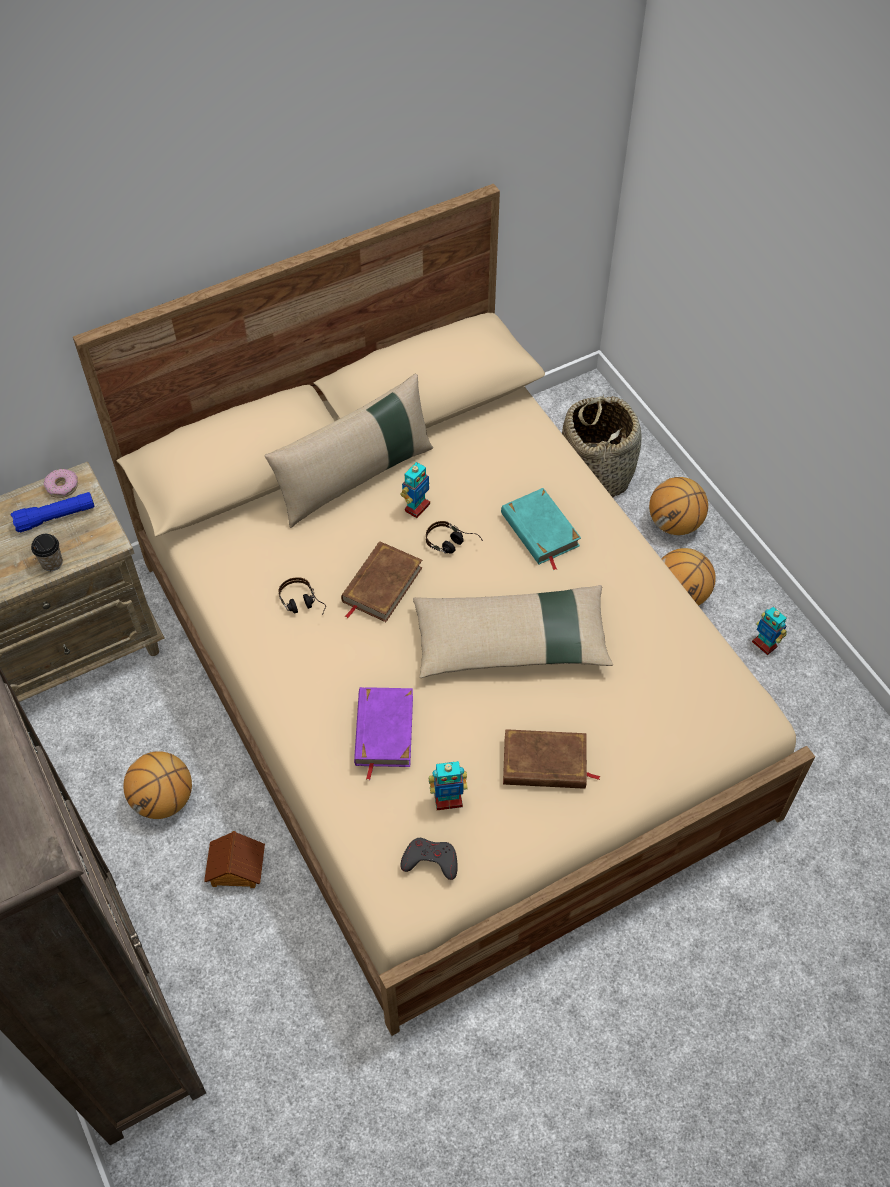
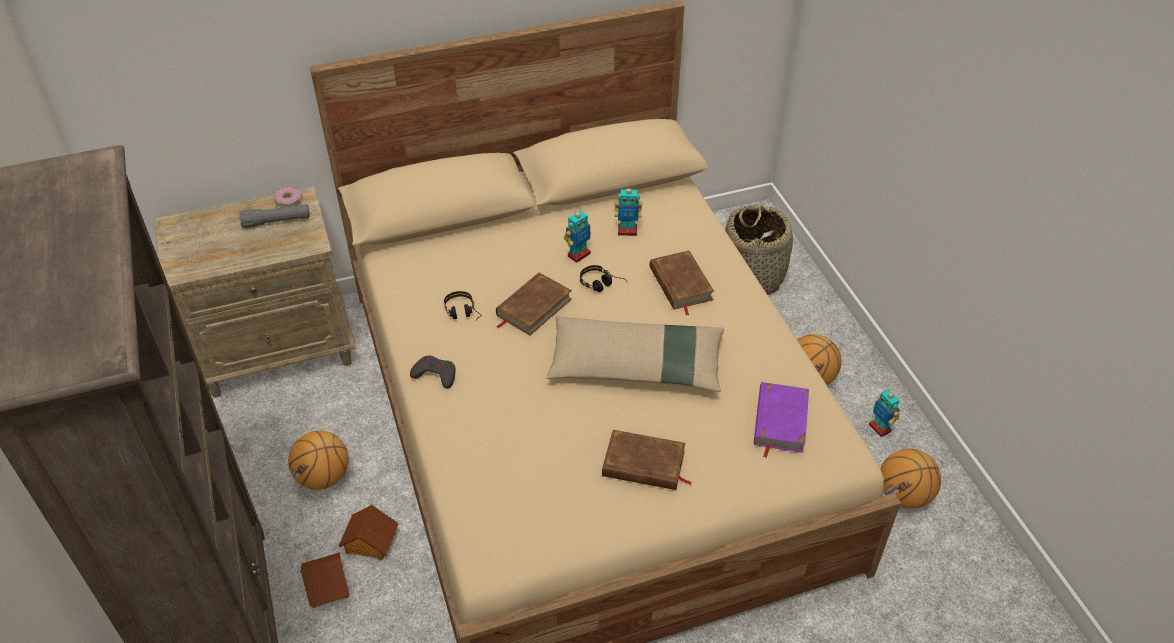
camera: 10 degrees right, 10 degrees down
blue flashlight [11,492,95,532] -> grey flashlight [239,204,310,228]
cup [31,534,63,571] -> none
beige pillow [265,374,433,528] -> none
purple book [354,687,413,780] -> purple book moved to [754,382,809,458]
grey game controller [400,838,458,880] -> grey game controller moved to [410,356,456,388]
toy robot [429,761,468,810] -> toy robot moved to [615,185,642,236]
turquoise book [501,488,581,570] -> brown book [650,251,714,316]
basketball [649,477,708,535] -> basketball moved to [881,448,941,509]
none -> toy house [300,552,350,608]

